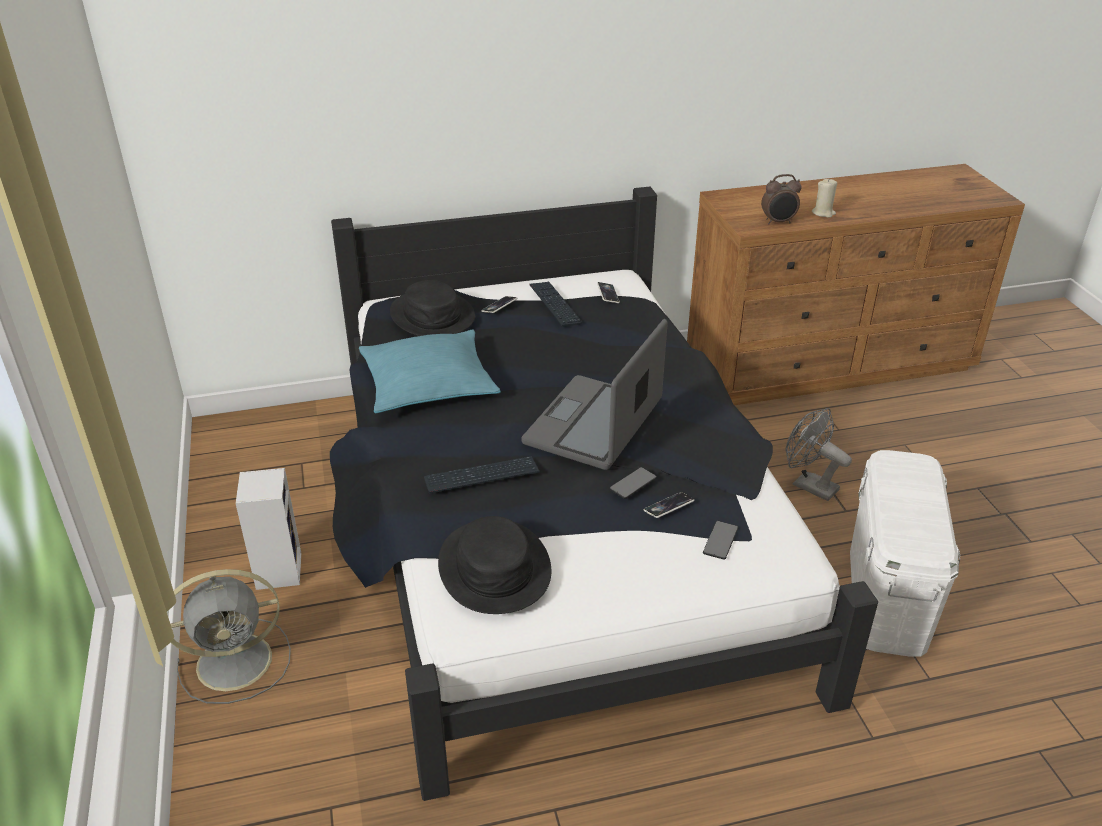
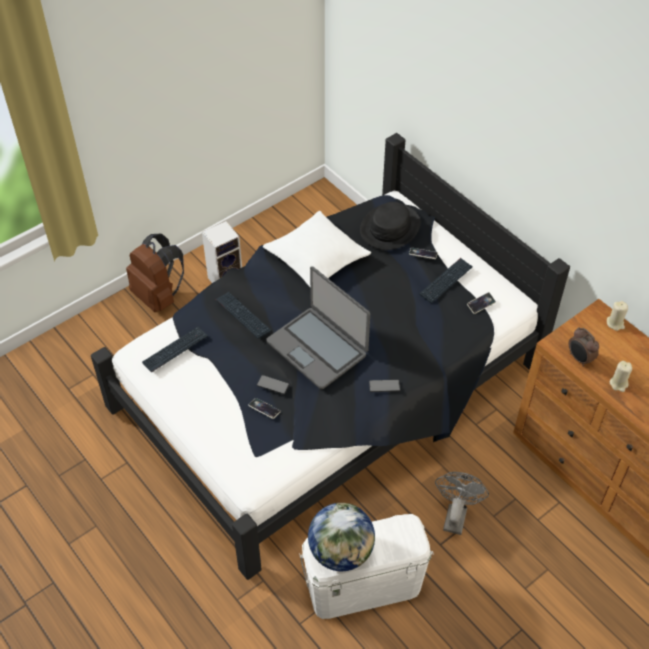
camera: 65 degrees right, 15 degrees up
grey fan [170,569,291,704] -> brown backpack [126,234,184,312]
turquoise pillow [359,329,501,413] -> white pillow [263,211,371,287]
black hat [438,516,551,614] -> keyboard [142,327,208,372]
laptop [522,319,668,470] -> laptop turned 135 degrees counterclockwise [267,266,370,389]
phone [703,521,738,560] -> phone moved to [369,380,400,392]
none -> globe [308,503,375,571]
none -> beige candle [607,301,628,331]

